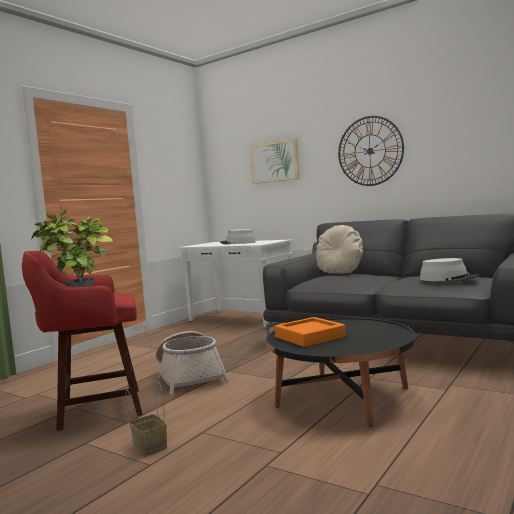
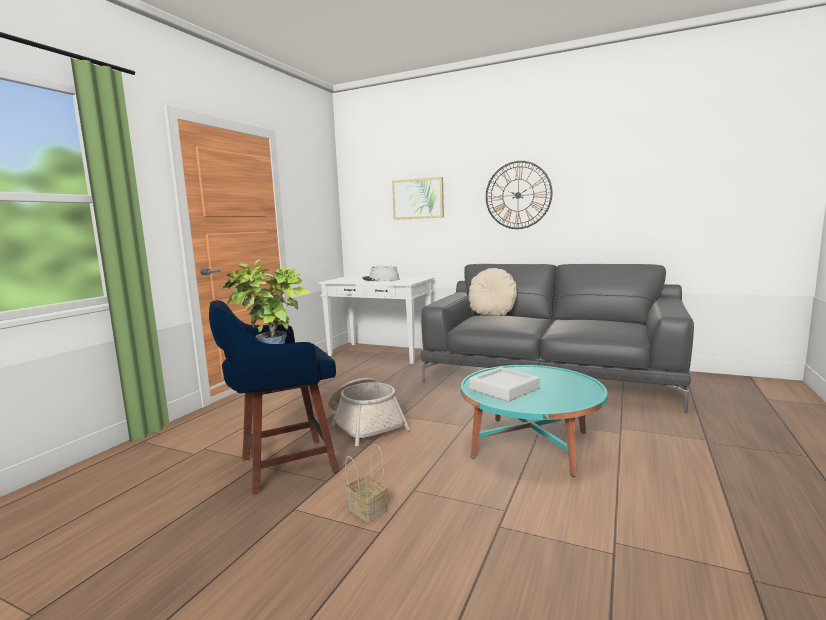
camera: 10 degrees left, 5 degrees up
red stool [22,251,143,431] -> blue stool [209,300,339,495]
black coffee table [266,318,416,426] -> turquoise coffee table [461,365,607,477]
orange tray [275,317,346,347] -> grey tray [469,367,540,402]
grey hat [420,258,480,282] -> none

